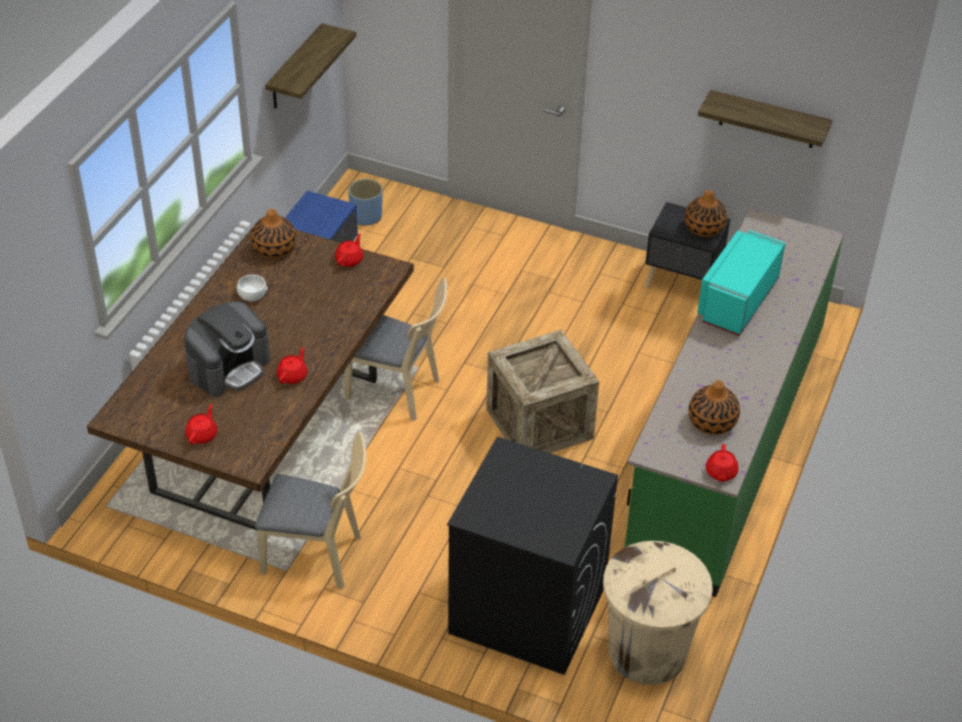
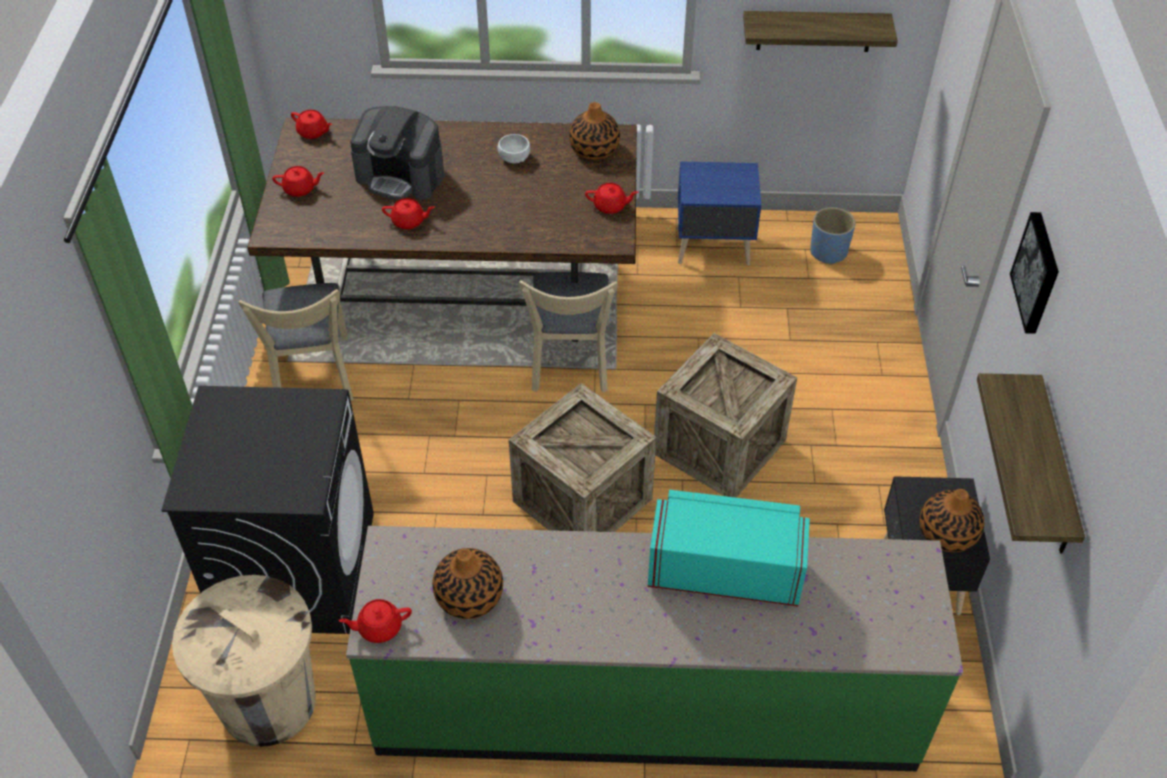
camera: 70 degrees right, 5 degrees up
none -> red teapot [291,110,332,139]
none -> crate [654,333,797,498]
none -> picture [1010,212,1059,334]

